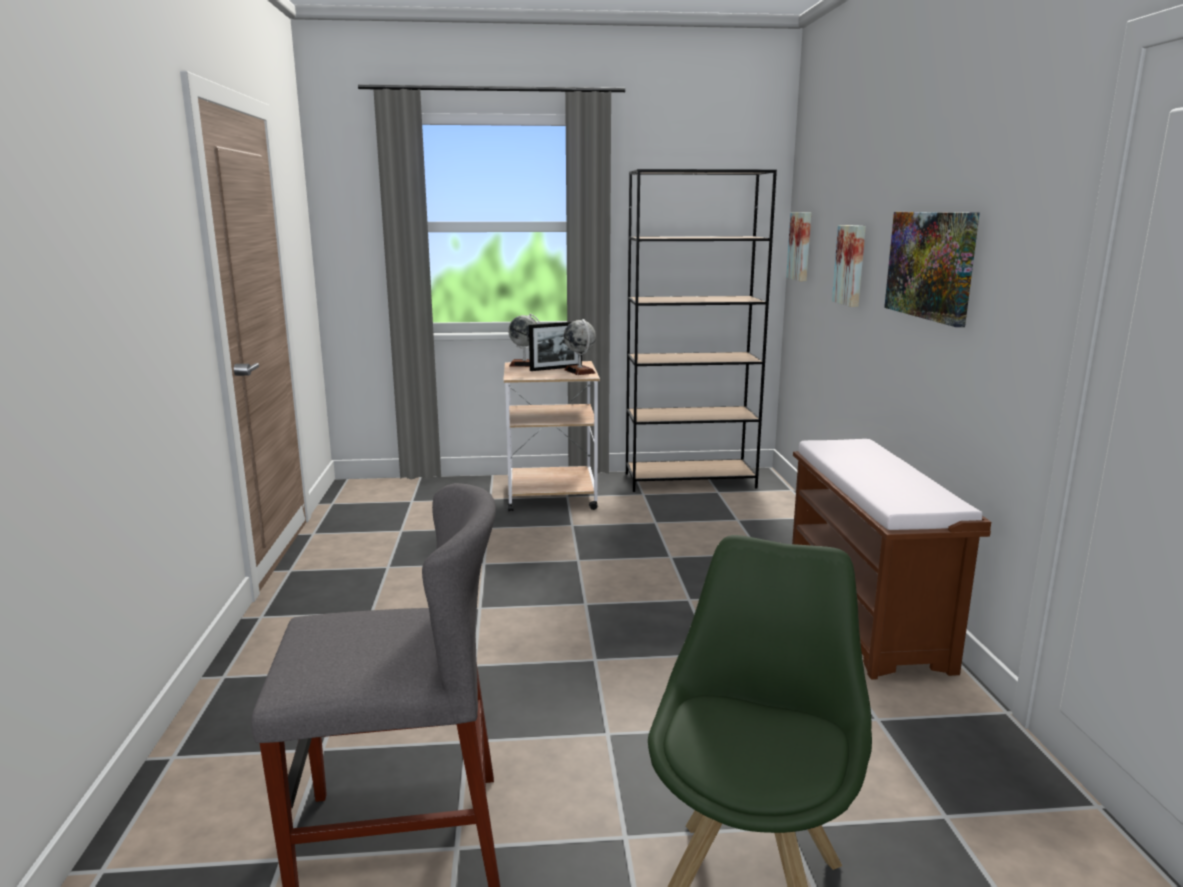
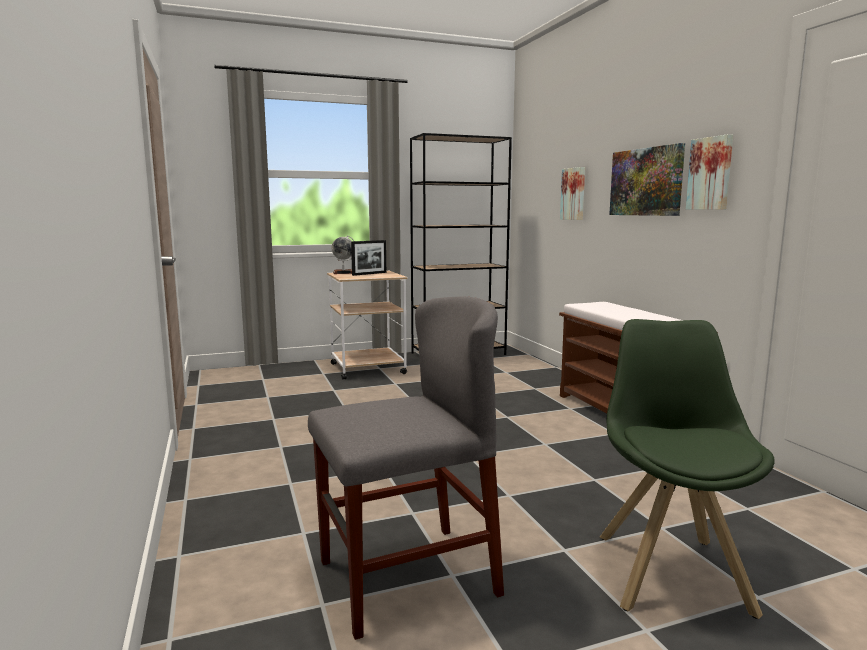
camera: 15 degrees left, 5 degrees down
globe [564,319,596,375] -> none
picture [786,212,811,281] -> picture moved to [686,134,733,210]

